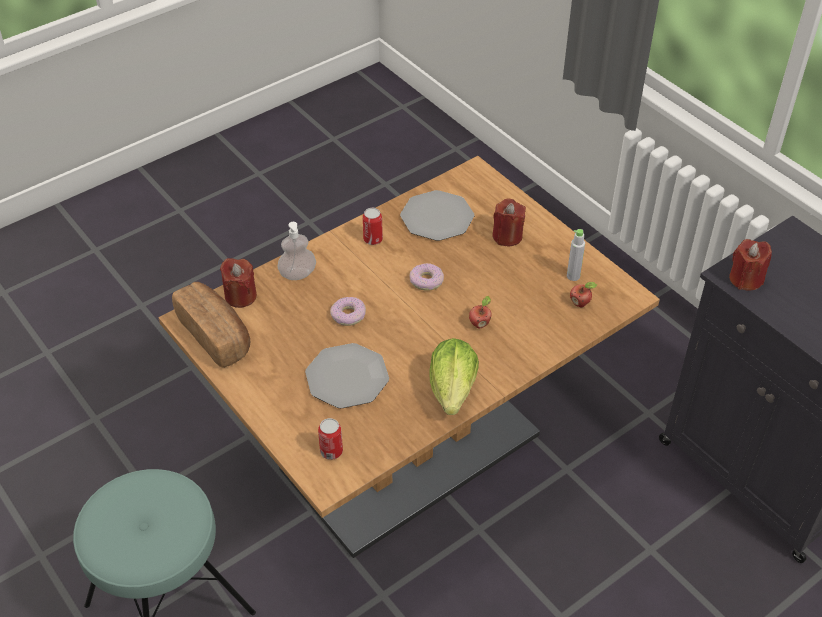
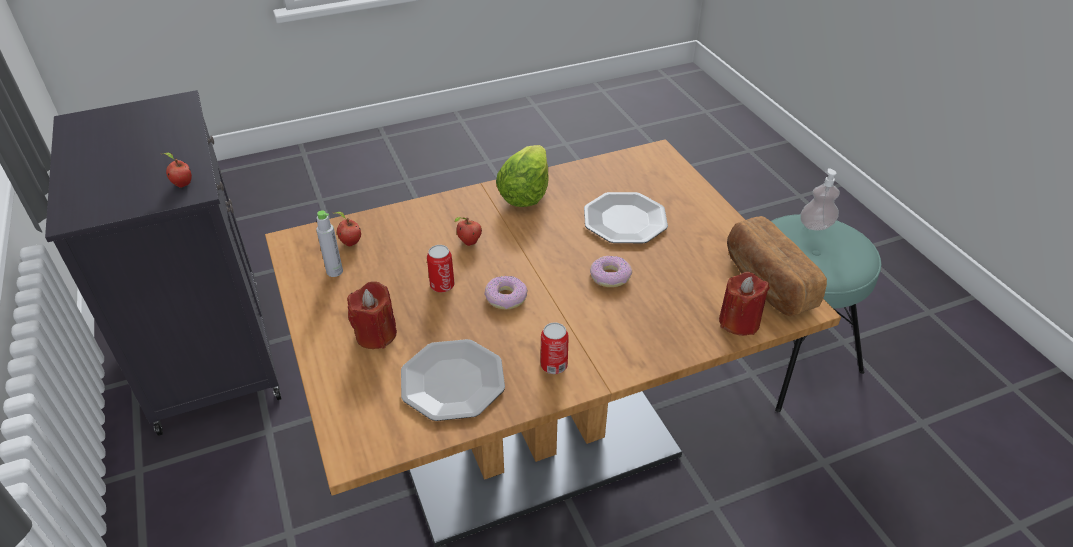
camera: 165 degrees left, 5 degrees down
soap dispenser [277,222,316,280] -> soap dispenser moved to [800,169,840,230]
can [318,418,343,460] -> can moved to [427,245,454,292]
red candle [729,239,772,290] -> apple [164,153,192,188]

